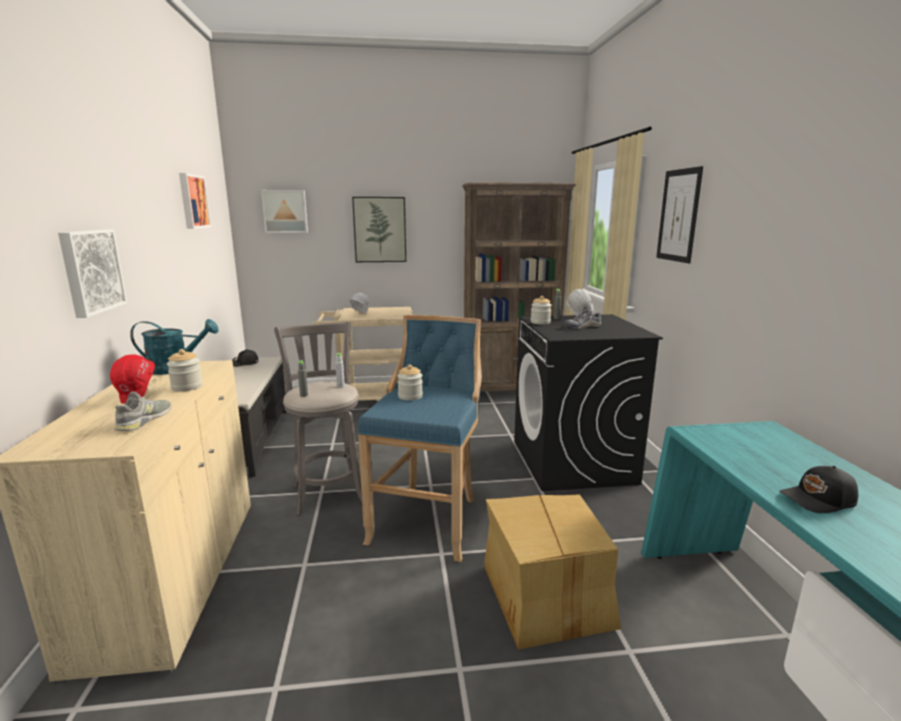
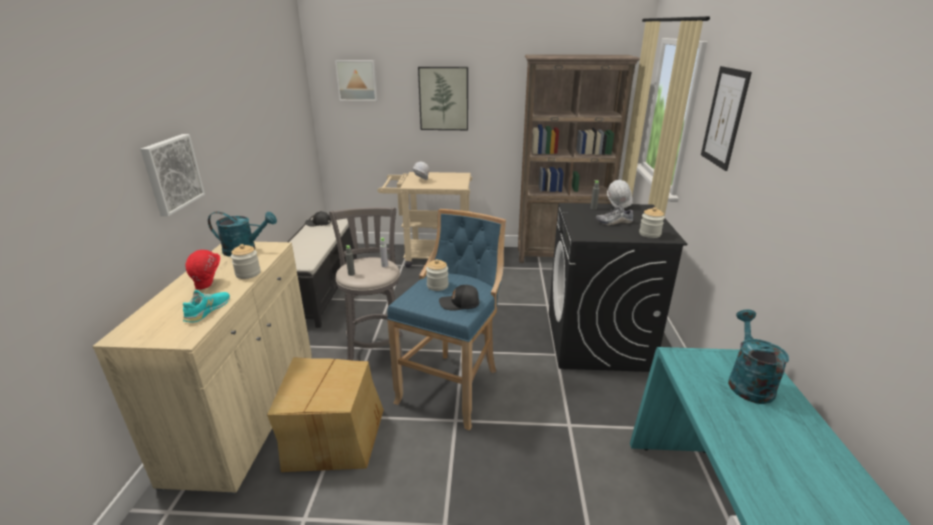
camera: 10 degrees right, 10 degrees up
grey shoe [114,391,171,431] -> turquoise shoe [183,290,230,322]
picture [179,173,211,229] -> none
cardboard box [484,494,621,650] -> cardboard box moved to [267,357,384,472]
jar [531,296,552,324] -> jar moved to [639,207,665,238]
black cap [779,466,858,513] -> black cap moved to [439,285,479,311]
none -> turquoise watering can [728,310,789,404]

